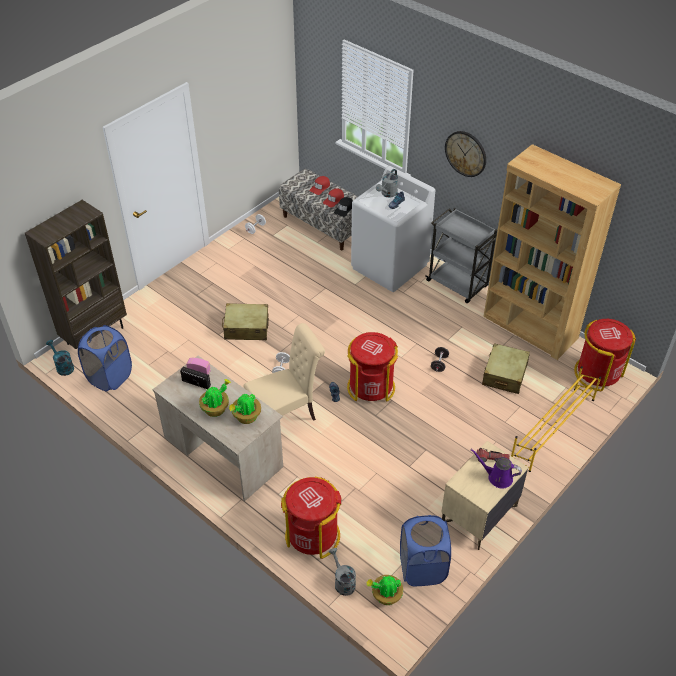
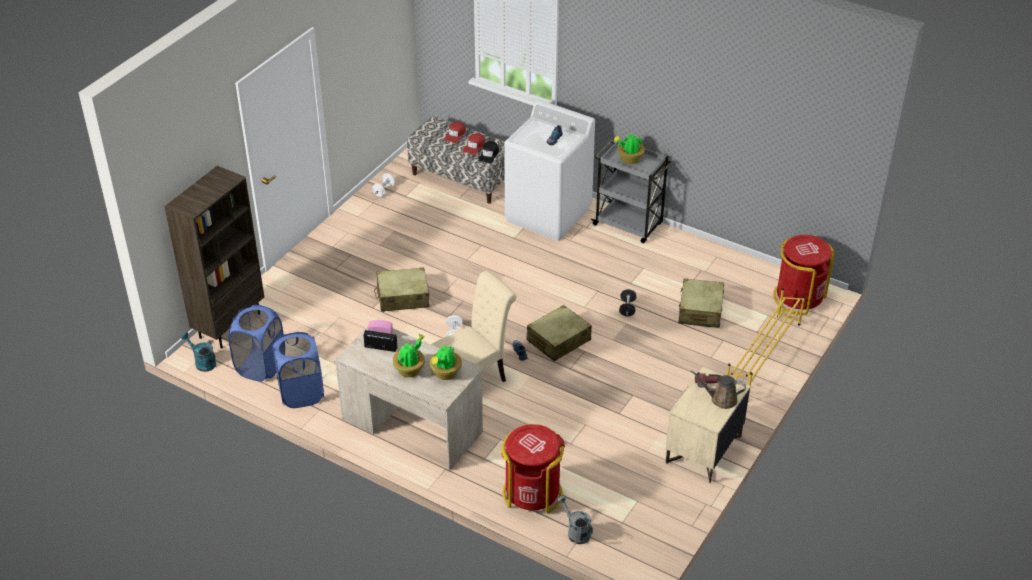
camera: 10 degrees left, 5 degrees down
red trash can [347,332,398,401] -> beige suitcase [526,305,592,361]
potted plant [366,575,403,605] -> potted plant moved to [614,134,645,164]
grey watering can [376,169,398,198] -> none
blue laundry basket [400,515,451,586] -> blue laundry basket moved to [272,332,324,408]
wall clock [445,131,486,177] -> none
purple watering can [470,449,522,489] -> brown watering can [691,371,746,409]
brown bookcase [483,144,621,360] -> none

